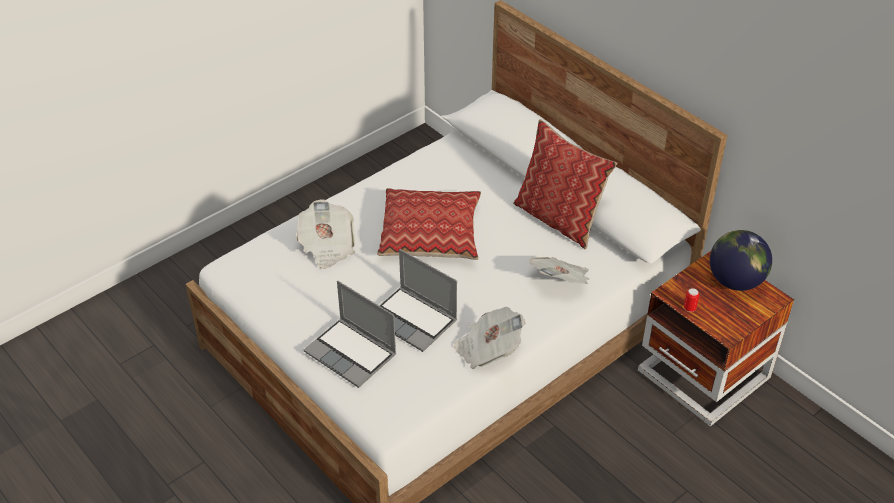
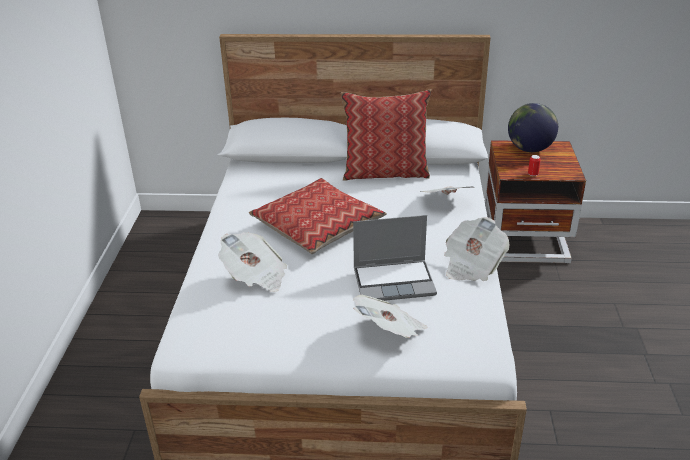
camera: 45 degrees left, 10 degrees down
laptop [304,281,397,388] -> newspaper [353,295,428,338]

